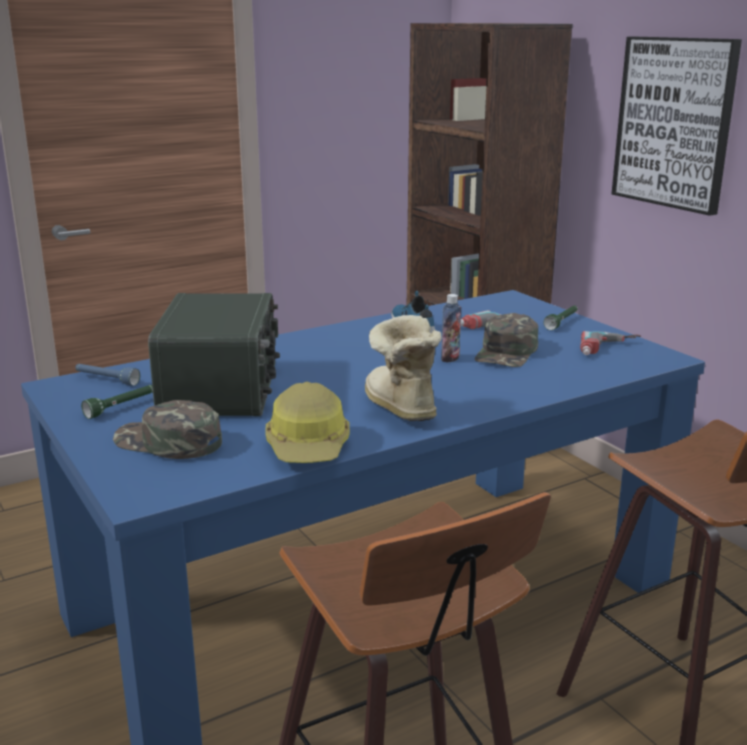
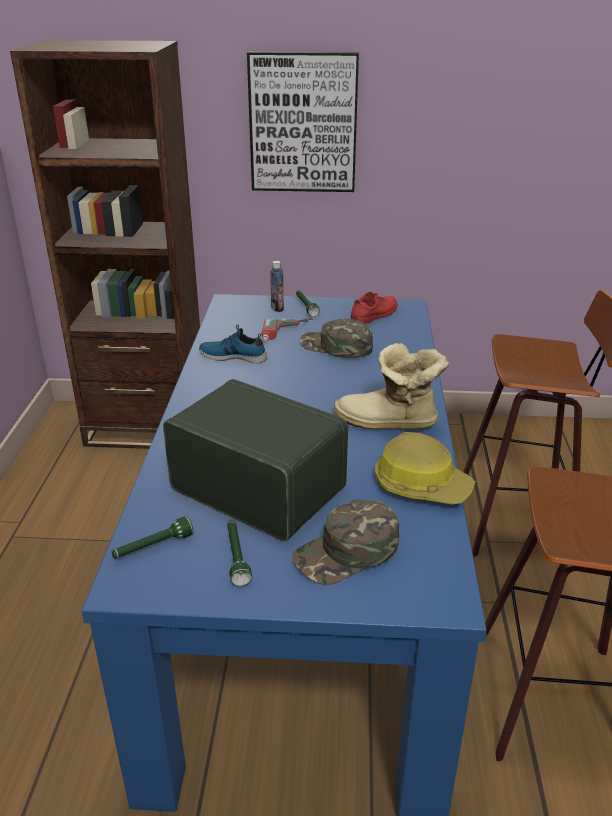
camera: 55 degrees left, 10 degrees up
blue flashlight [75,364,140,386] -> green flashlight [111,516,193,558]
bottle [441,294,461,363] -> bottle moved to [270,261,284,312]
green cap [475,313,538,367] -> green cap turned 150 degrees clockwise [300,319,373,358]
power drill [580,331,641,355] -> red shoe [351,292,397,324]

